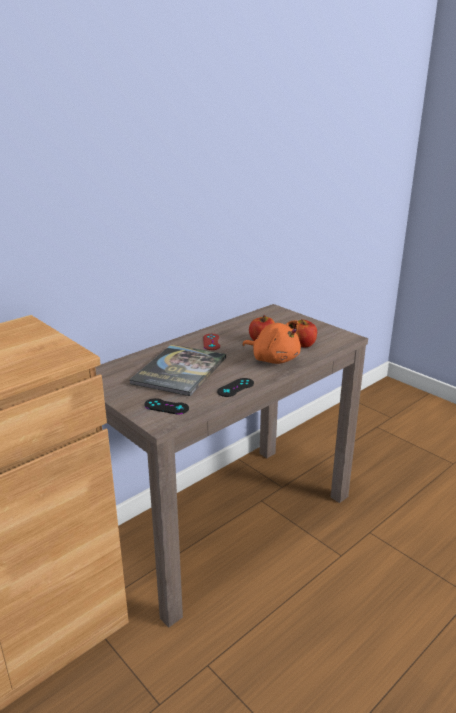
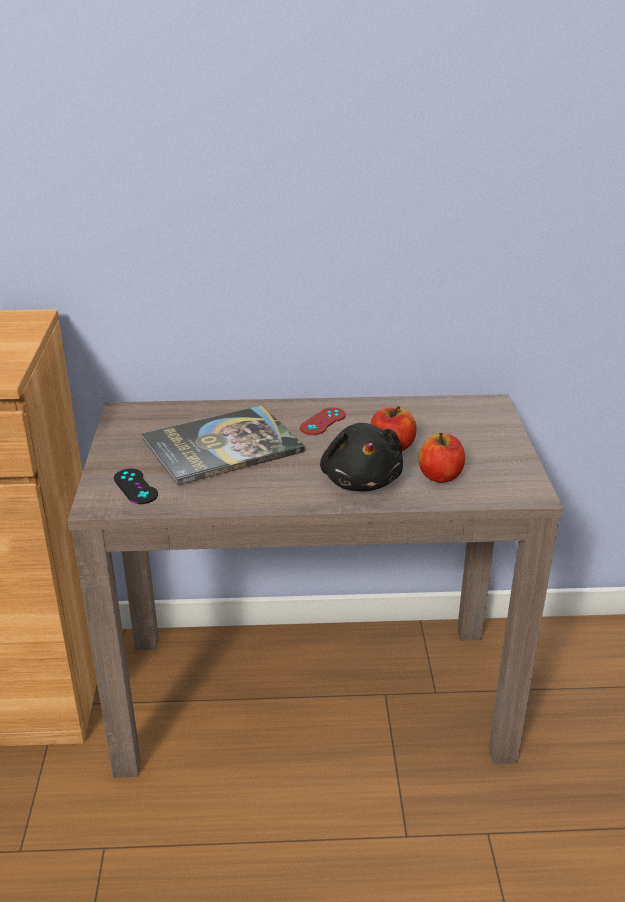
camera: 40 degrees right, 5 degrees up
black game controller [217,378,254,397] -> none
orange plush toy [242,320,301,364] -> black plush toy [320,423,403,492]

